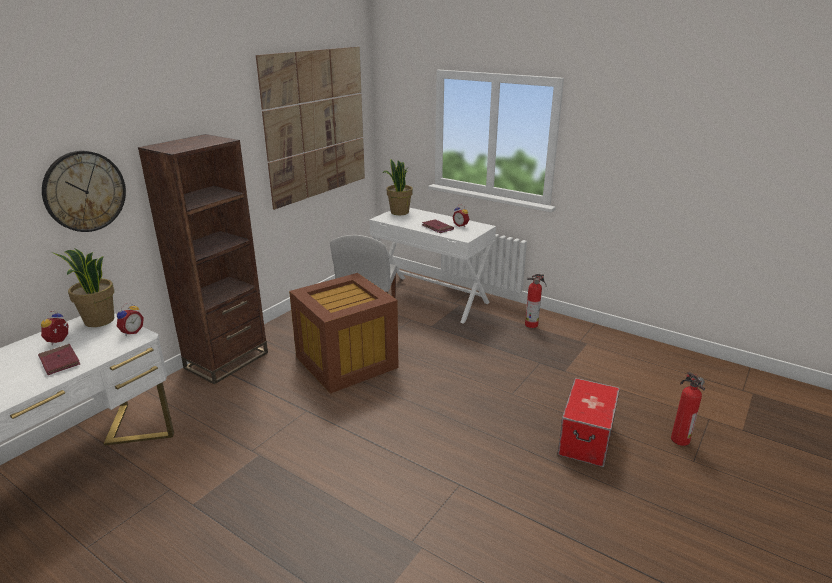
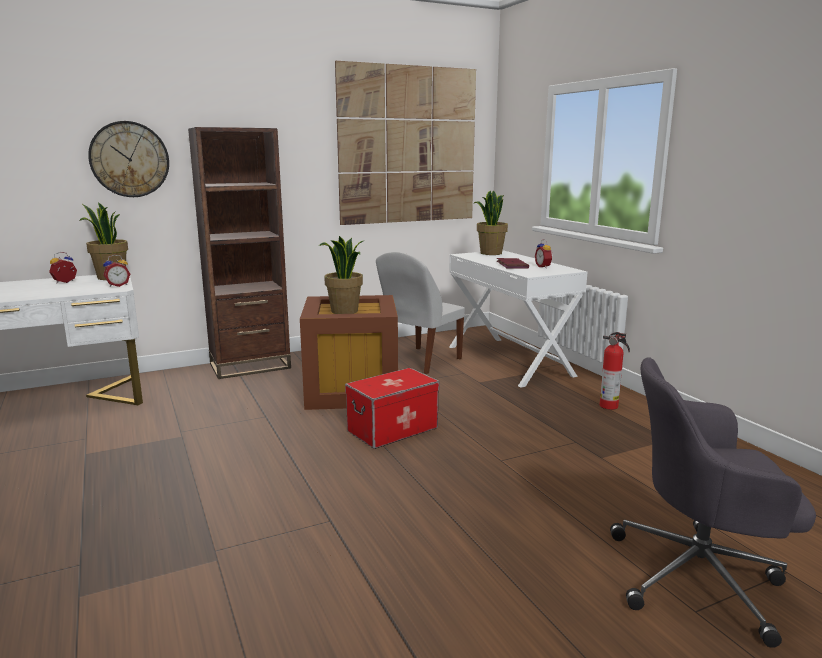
camera: 30 degrees right, 10 degrees down
red book [38,344,80,375] -> none
storage box [558,378,620,467] -> storage box moved to [345,368,439,449]
fire extinguisher [671,372,705,446] -> grey office chair [610,357,816,648]
none -> potted plant [319,236,365,314]

